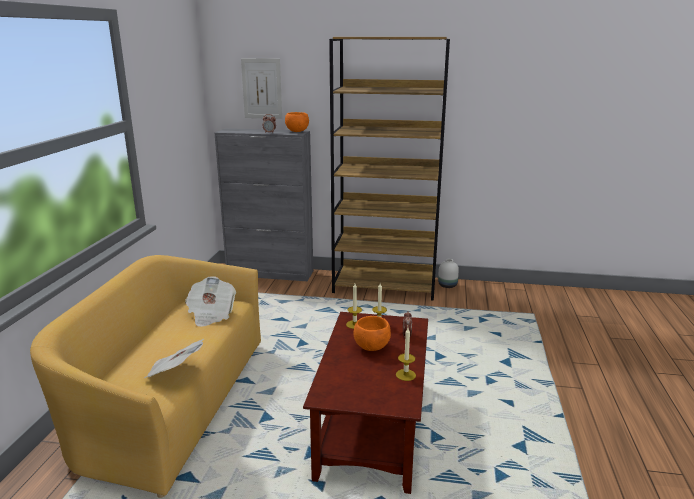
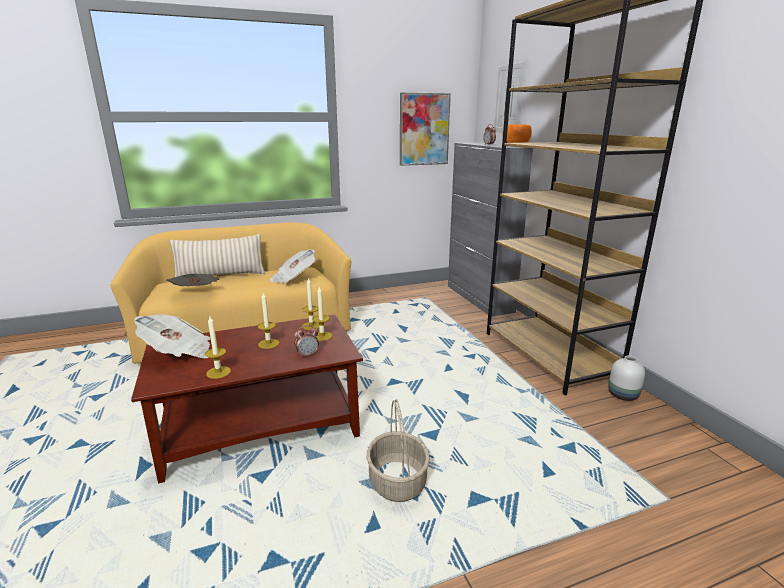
camera: 60 degrees right, 0 degrees up
orange bowl [353,316,391,351] -> candle [258,293,279,349]
none -> newspaper [134,314,211,358]
none -> beige pillow [169,234,265,277]
none -> basket [367,399,430,502]
none -> picture [400,93,451,166]

